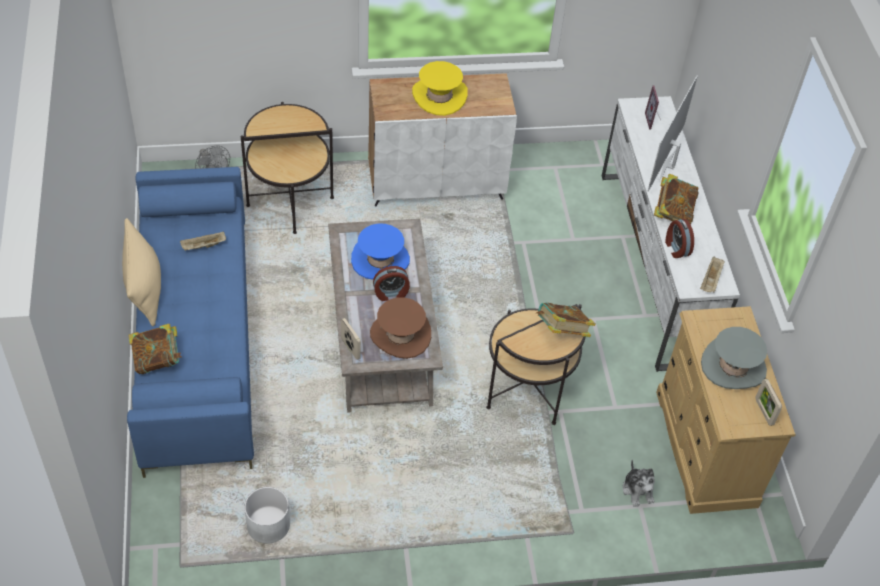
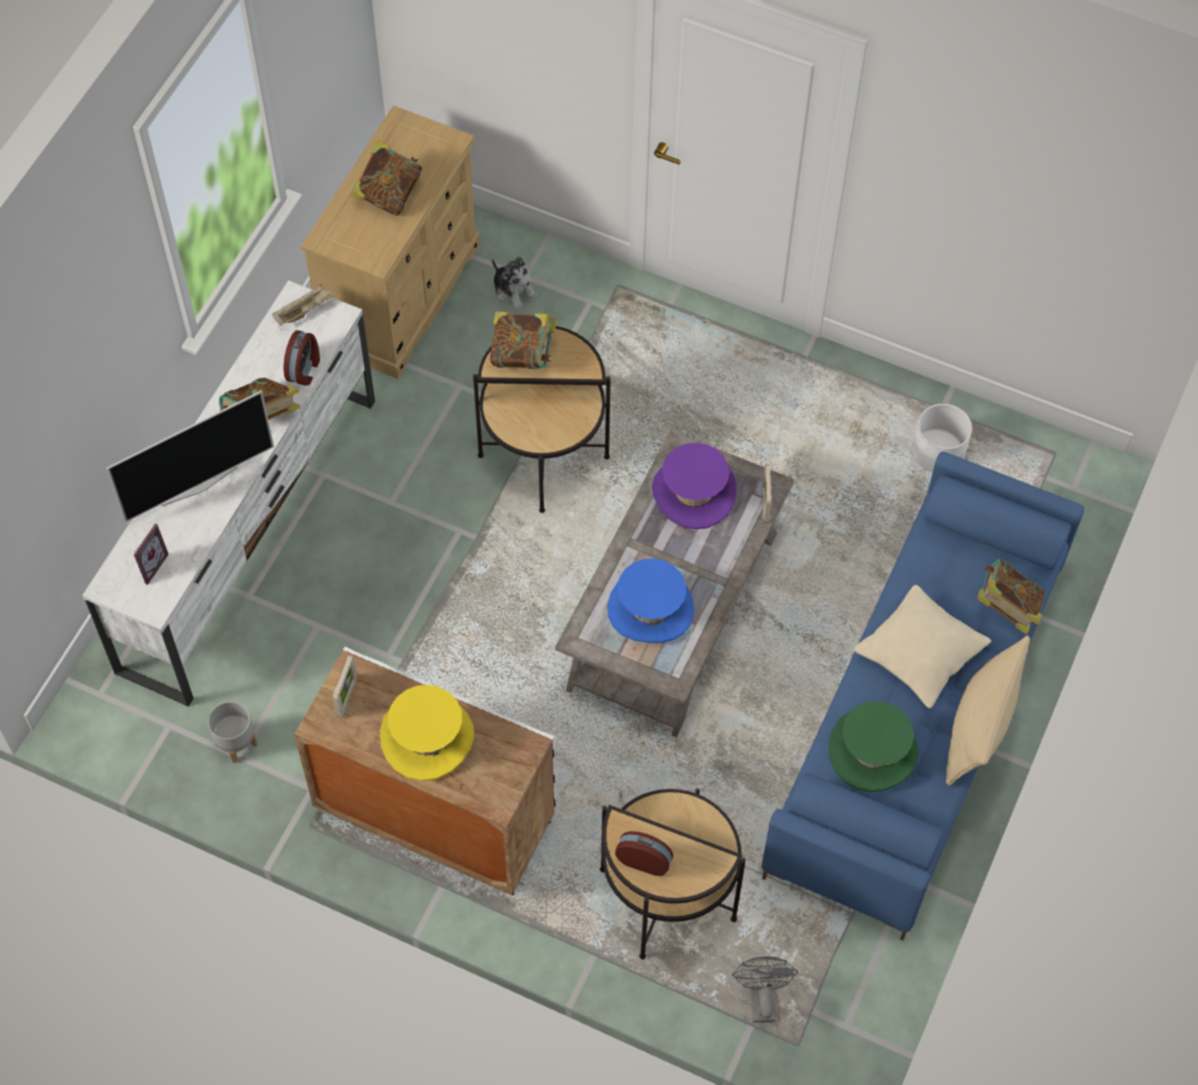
camera: 145 degrees left, 10 degrees up
beige tray [180,231,226,251] -> green hat [828,701,919,792]
brown hat [370,298,431,359] -> purple hat [652,443,737,529]
alarm clock [373,266,410,301] -> alarm clock moved to [615,831,673,876]
plush toy [623,459,655,507] -> plush toy turned 120 degrees clockwise [492,257,537,311]
grey hat [701,327,767,389] -> book [350,140,422,216]
picture frame [756,379,782,426] -> picture frame moved to [333,655,357,717]
none -> grey planter [208,701,257,763]
none -> beige pillow [854,585,991,708]

